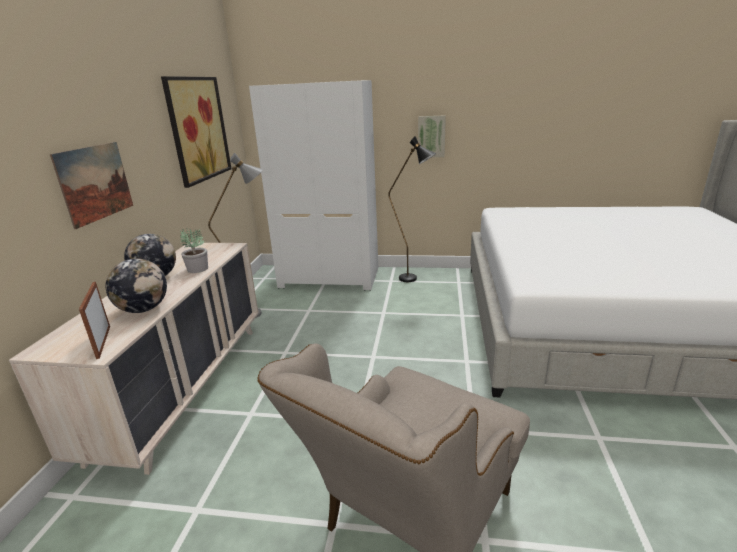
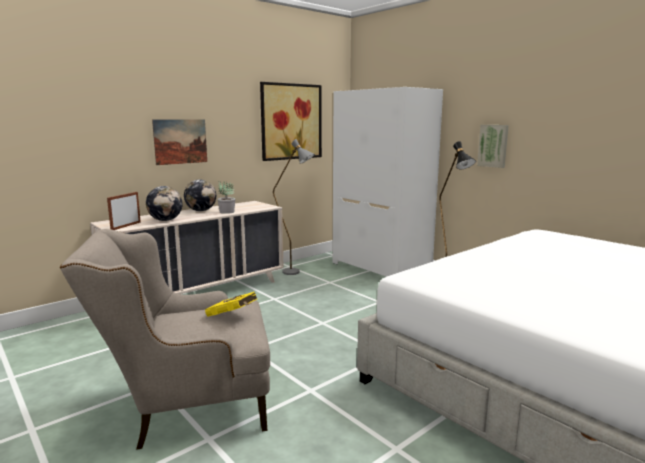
camera: 40 degrees right, 10 degrees down
none -> yellow book [205,292,257,317]

